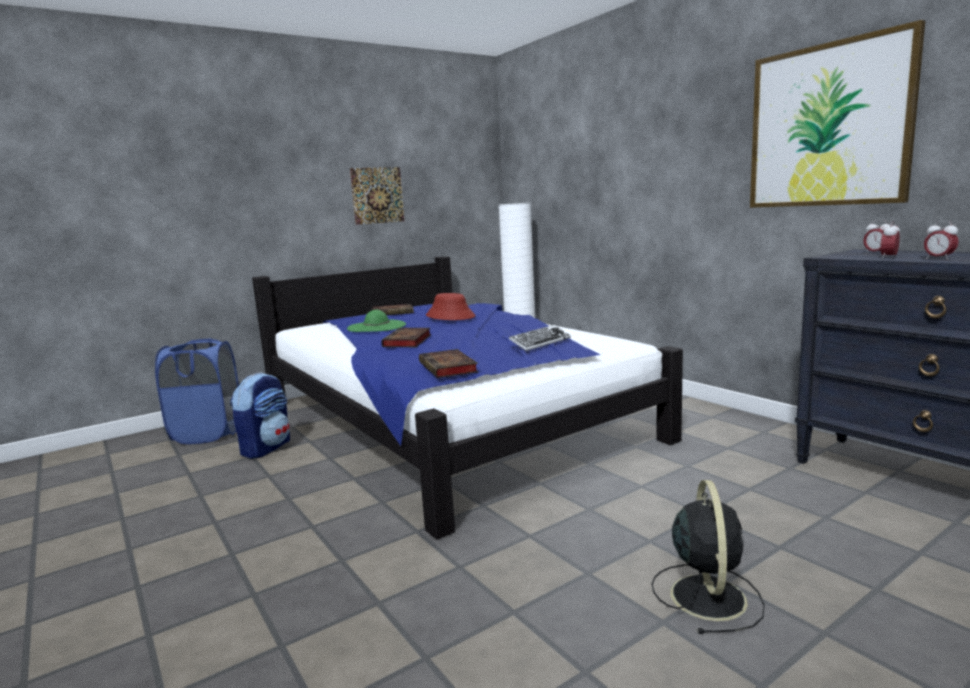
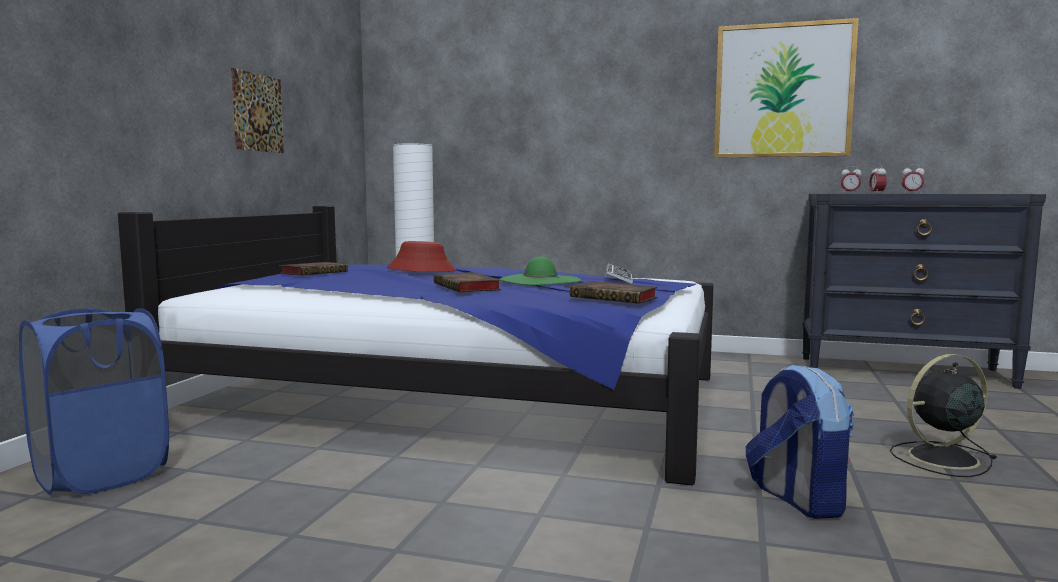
camera: 40 degrees left, 5 degrees down
backpack [230,372,290,459] -> backpack moved to [746,364,854,519]
green hat [347,310,406,332] -> green hat moved to [500,256,582,285]
black fan [652,480,765,634] -> black fan turned 75 degrees counterclockwise [890,354,998,477]

